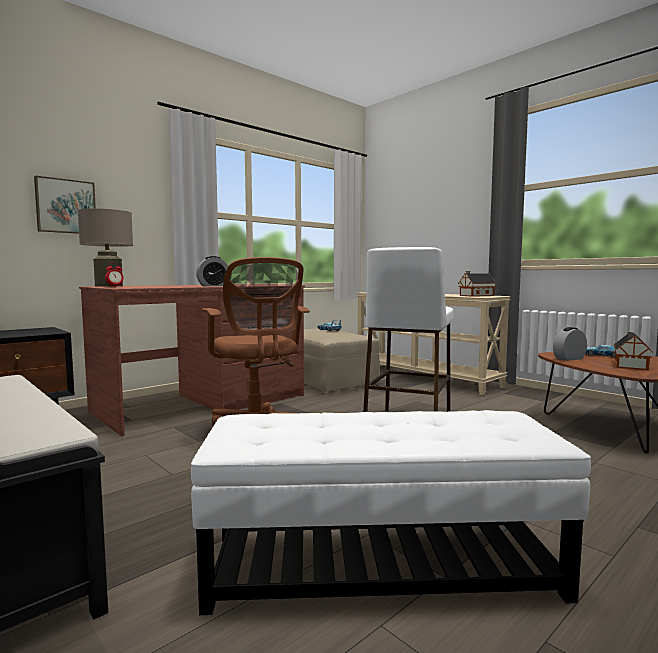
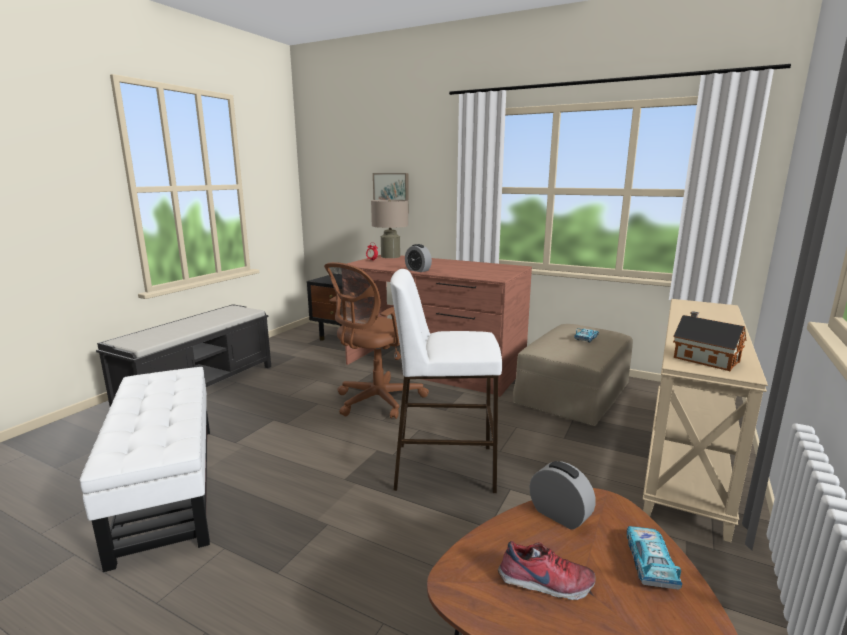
camera: 70 degrees right, 10 degrees up
toy house [614,332,653,370] -> shoe [498,541,596,600]

